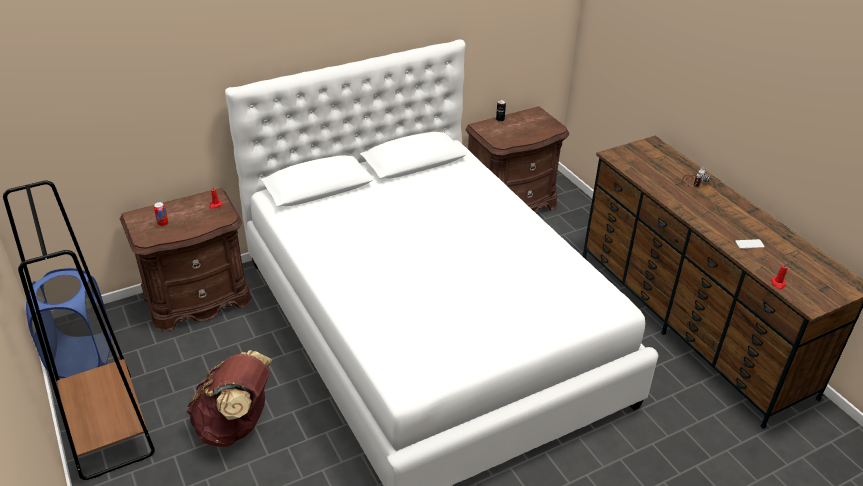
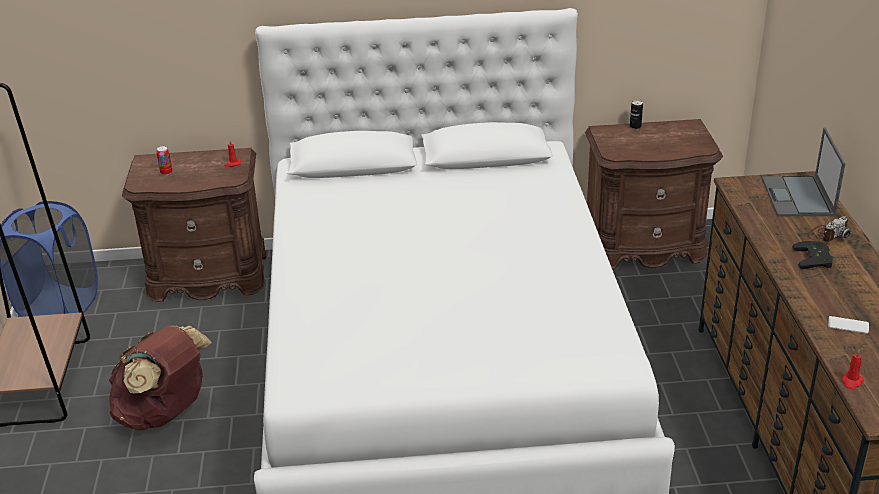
camera: 25 degrees right, 5 degrees down
none -> laptop [762,127,846,216]
none -> black game controller [793,241,833,269]

